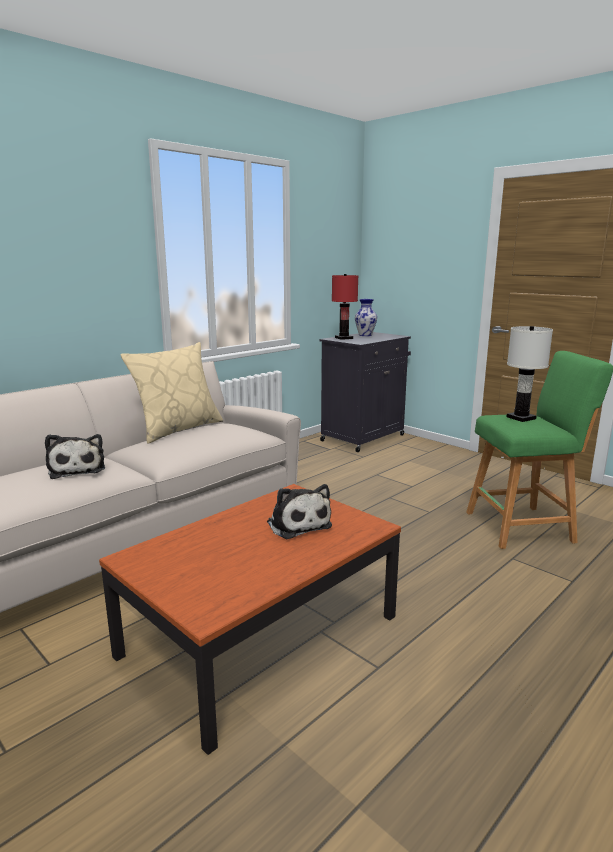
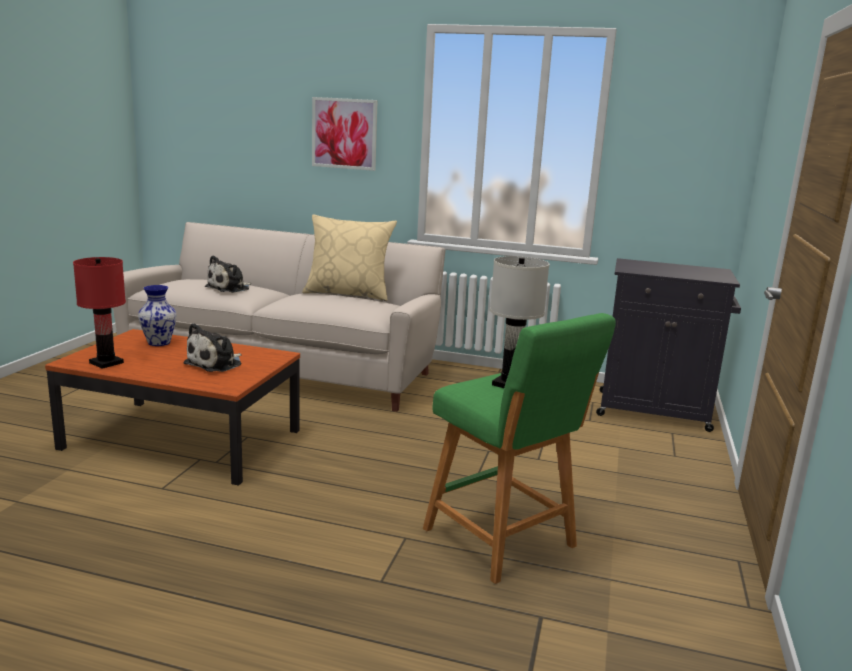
camera: 60 degrees right, 0 degrees up
red table lamp [332,274,358,340] -> red table lamp moved to [73,257,126,369]
vase [355,299,377,336] -> vase moved to [138,285,177,346]
none -> picture [312,97,378,171]

